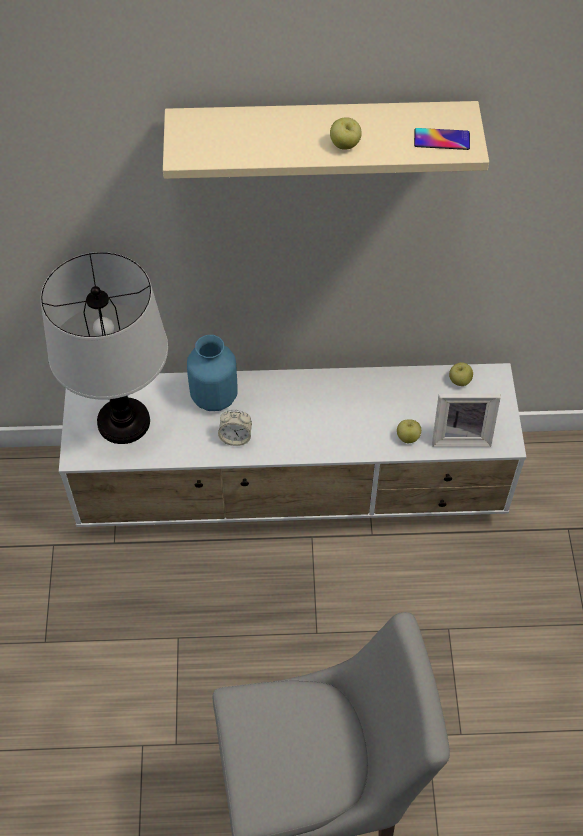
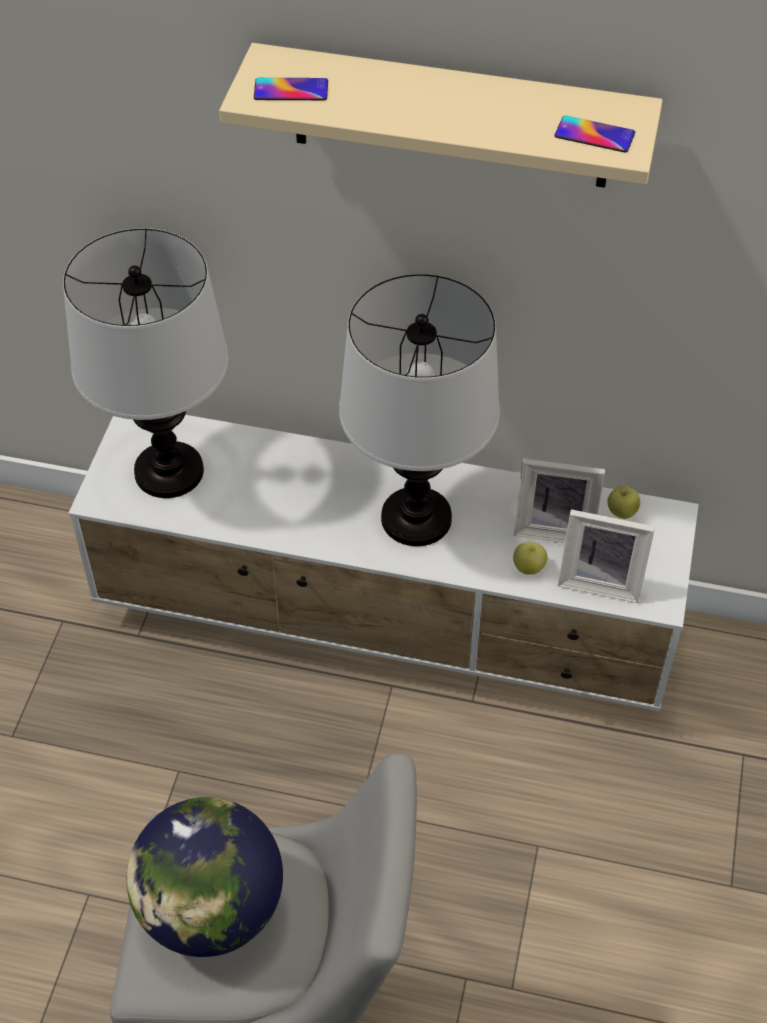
camera: 15 degrees right, 5 degrees down
blue vase [187,335,238,411] -> none
alarm clock [218,410,252,446] -> none
apple [330,117,362,150] -> none
none -> globe [127,797,283,957]
none -> phone [254,78,328,100]
none -> table lamp [339,274,500,546]
none -> picture frame [514,458,605,543]

